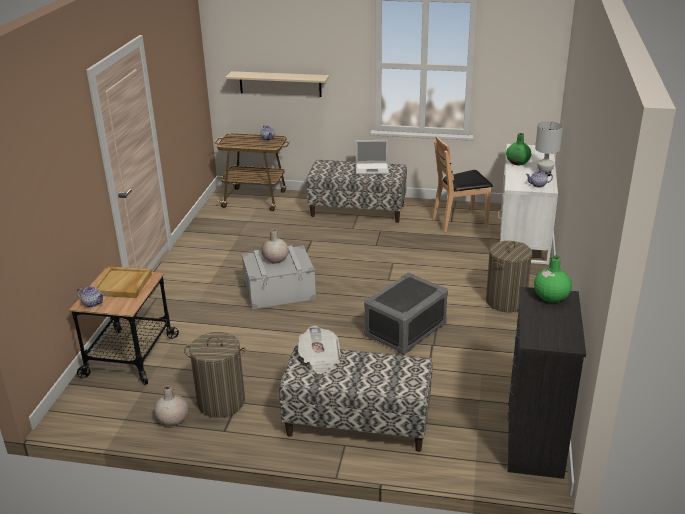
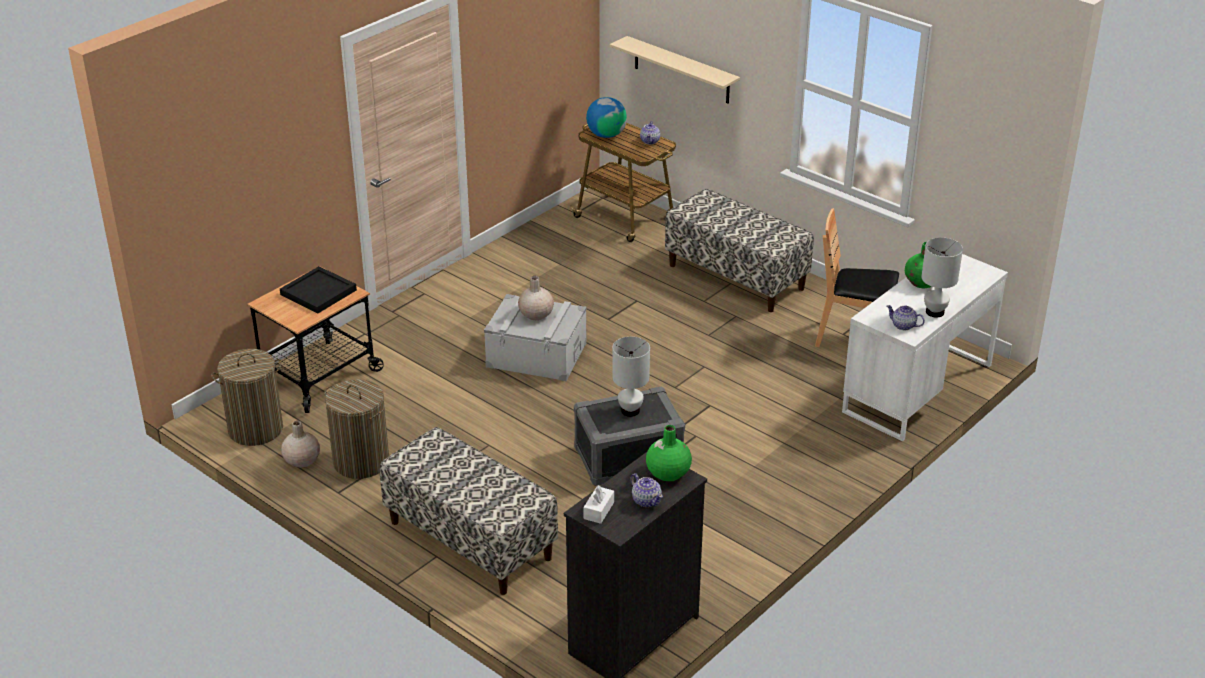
camera: 30 degrees right, 5 degrees up
teapot [77,287,104,307] -> teapot moved to [631,473,663,507]
beige tray [94,267,152,298] -> black tray [280,266,357,314]
newspaper [298,326,341,374] -> none
laptop [355,140,389,175] -> none
laundry basket [486,241,532,312] -> laundry basket moved to [211,349,283,446]
none -> white tissue box [583,485,614,524]
none -> globe [586,97,627,138]
none -> white table lamp [612,337,650,417]

